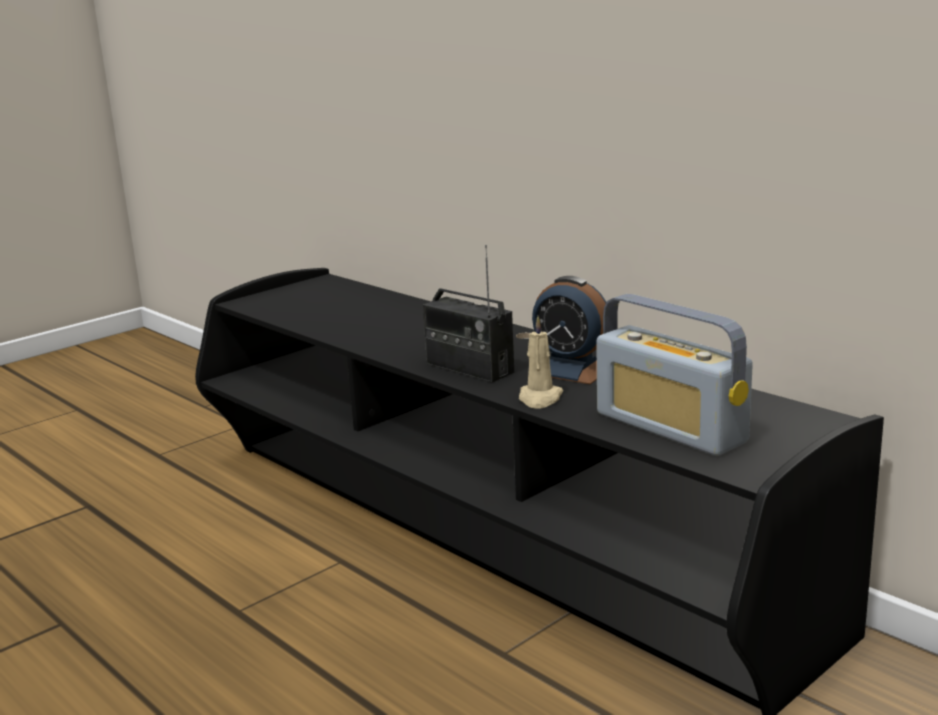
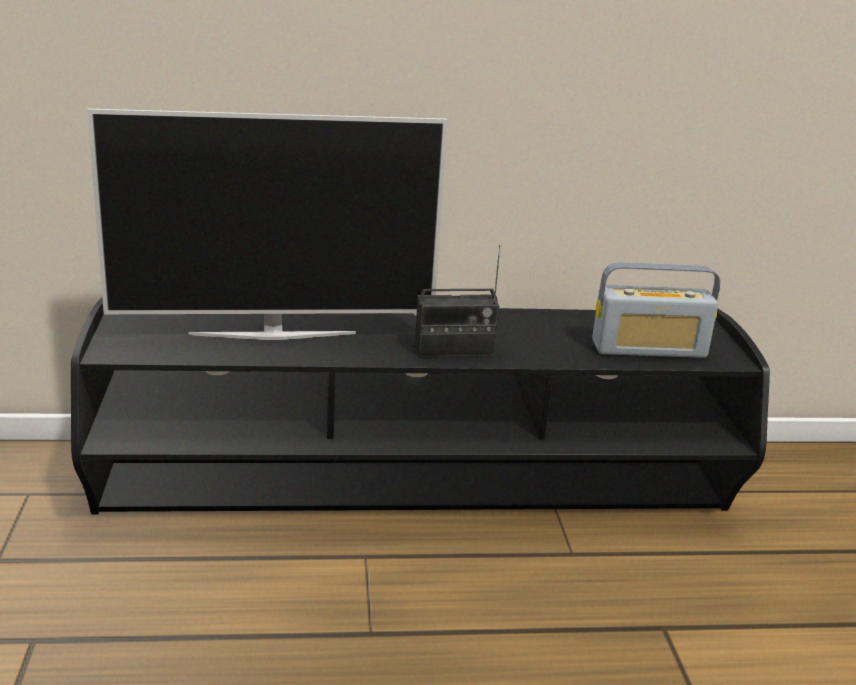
camera: 55 degrees left, 5 degrees up
beige candle [519,316,563,409] -> none
alarm clock [532,276,607,384] -> none
none -> television [87,109,448,340]

